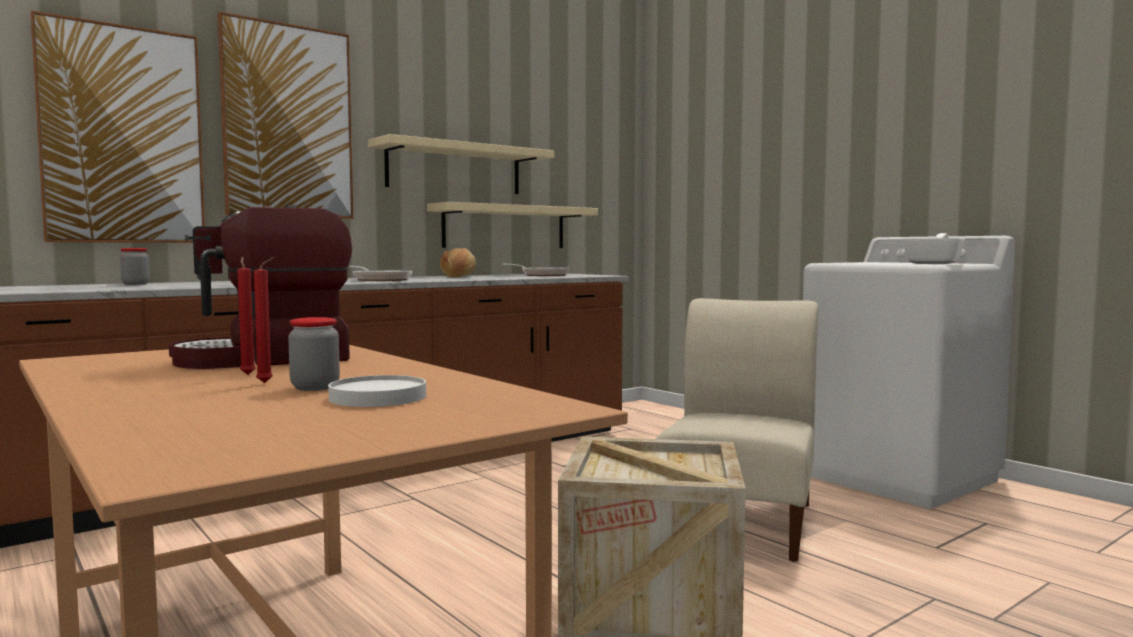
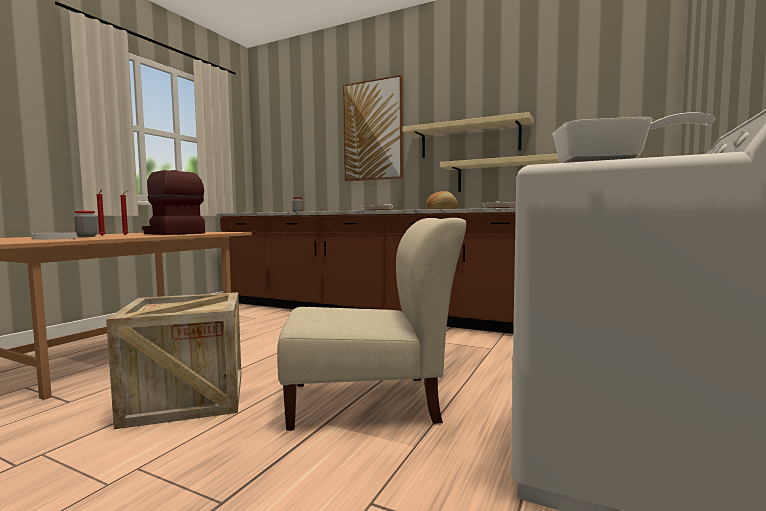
camera: 65 degrees right, 0 degrees up
picture [30,11,205,243] -> none

